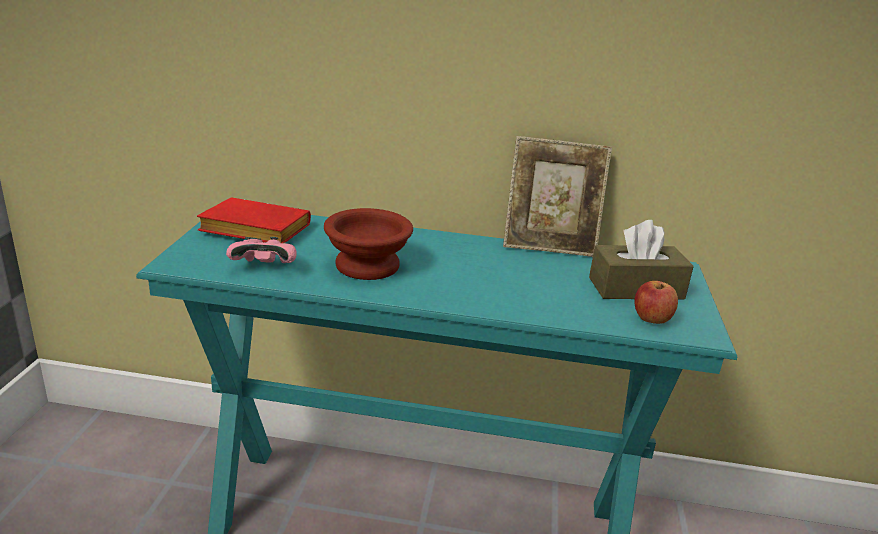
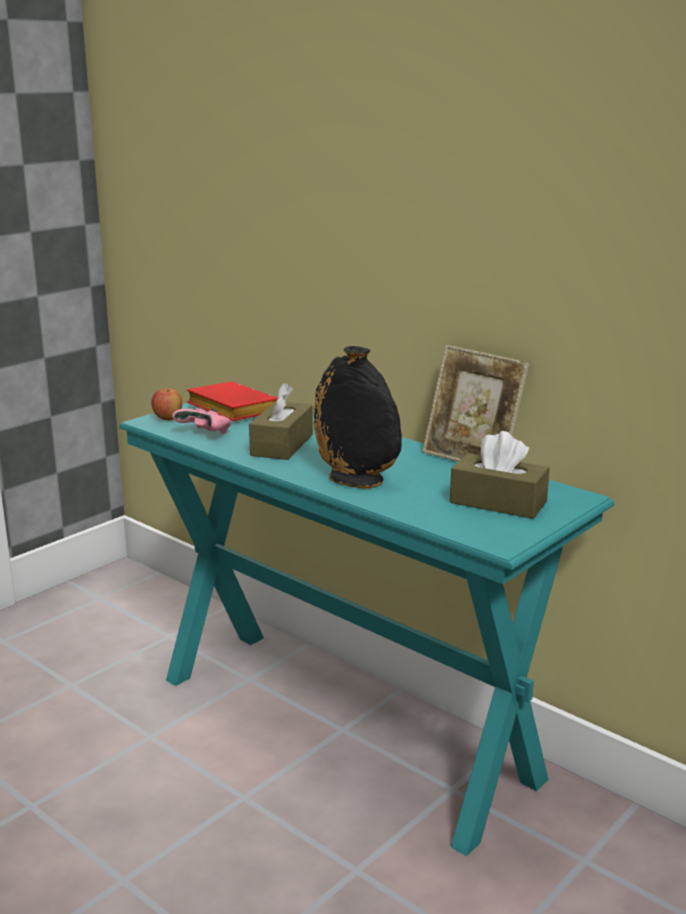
camera: 35 degrees right, 5 degrees down
brown bowl [324,208,413,280] -> brown tissue box [249,383,313,460]
apple [634,281,678,324] -> apple moved to [151,388,182,420]
none -> black vase [313,346,402,488]

